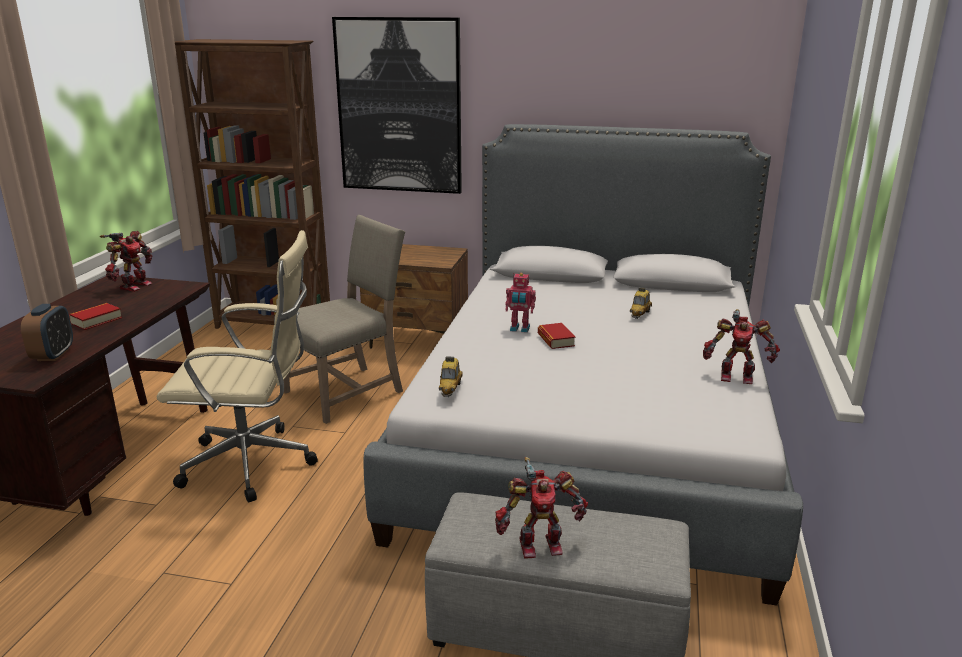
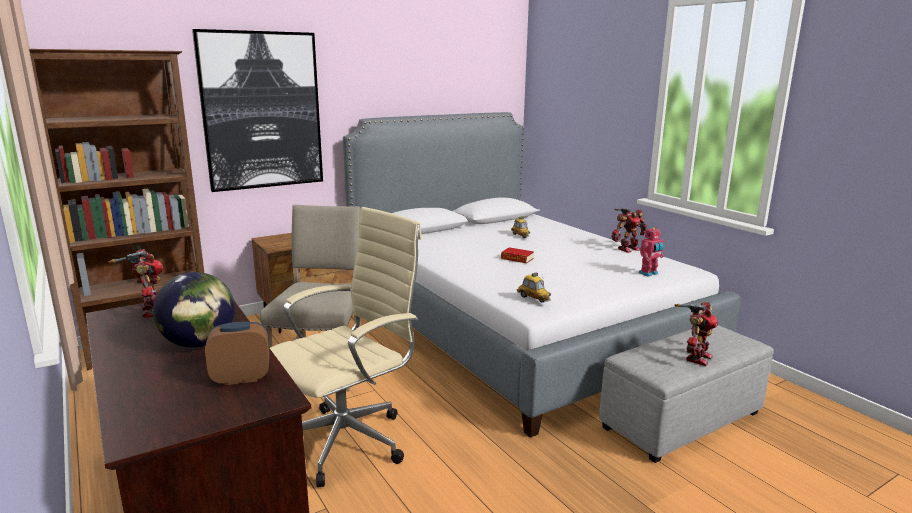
camera: 45 degrees left, 5 degrees down
alarm clock [21,304,73,361] -> alarm clock turned 60 degrees counterclockwise [205,322,269,385]
book [69,303,122,330] -> globe [153,272,235,348]
toy robot [505,273,536,333] -> toy robot moved to [639,227,664,277]

